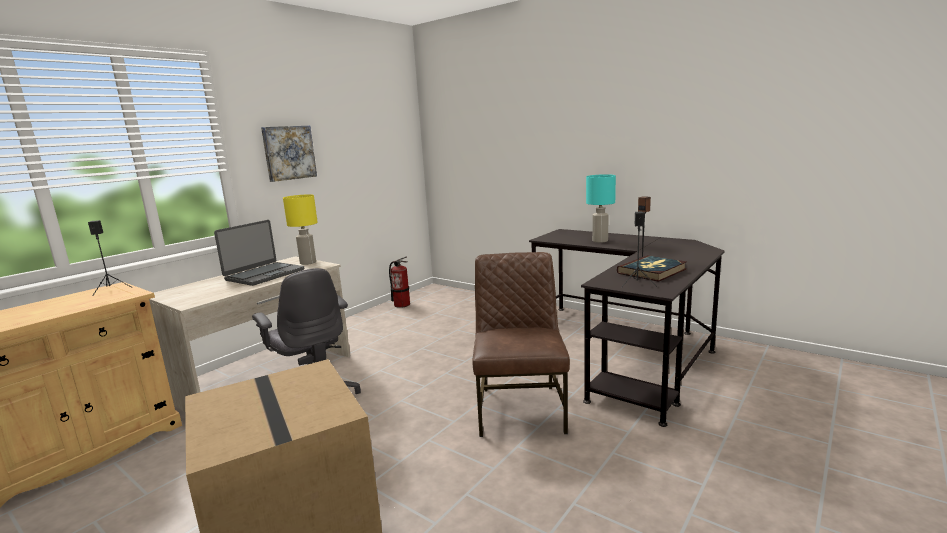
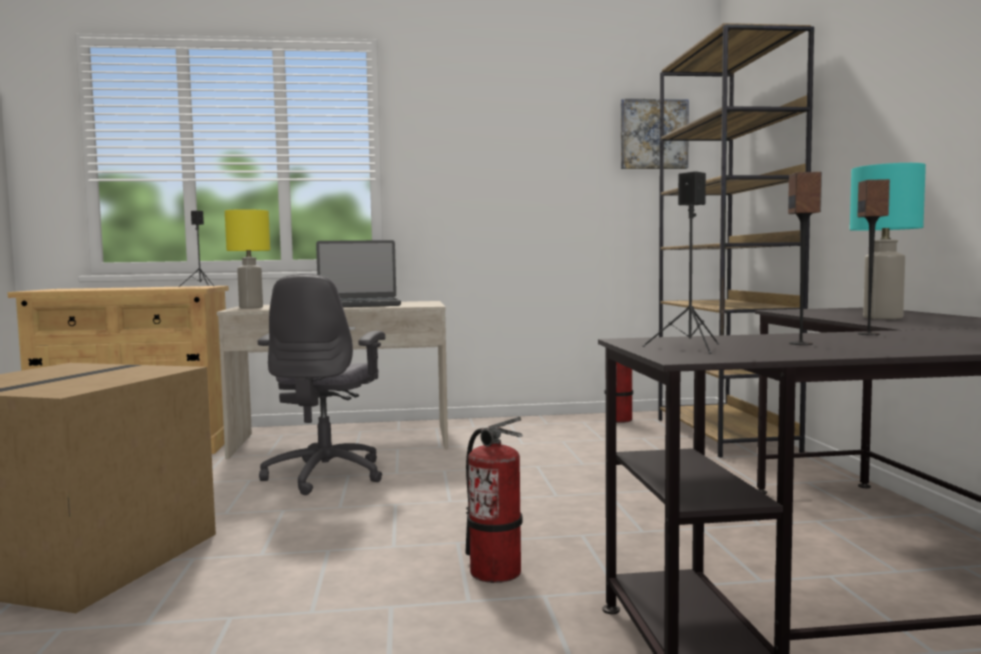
camera: 45 degrees right, 10 degrees down
picture [261,126,317,182] -> picture moved to [621,99,689,169]
yellow table lamp [283,194,318,265] -> yellow table lamp moved to [225,209,270,309]
brown chair [472,252,570,437] -> fire extinguisher [465,417,523,583]
book [617,255,687,282] -> speaker [788,172,822,345]
none -> brown bookcase [658,23,814,458]

